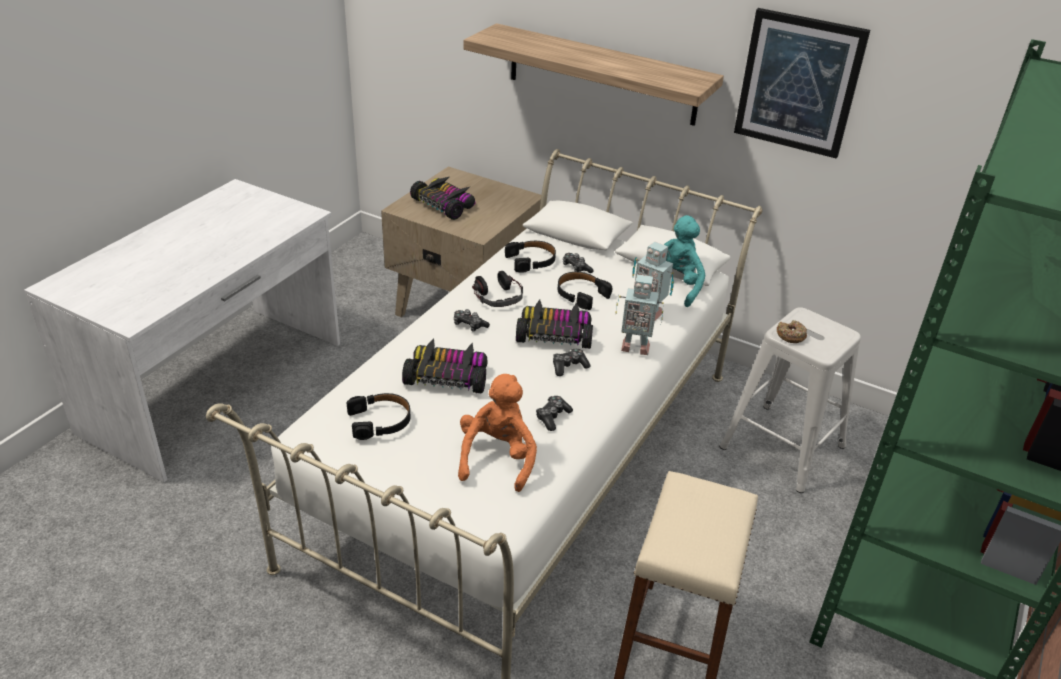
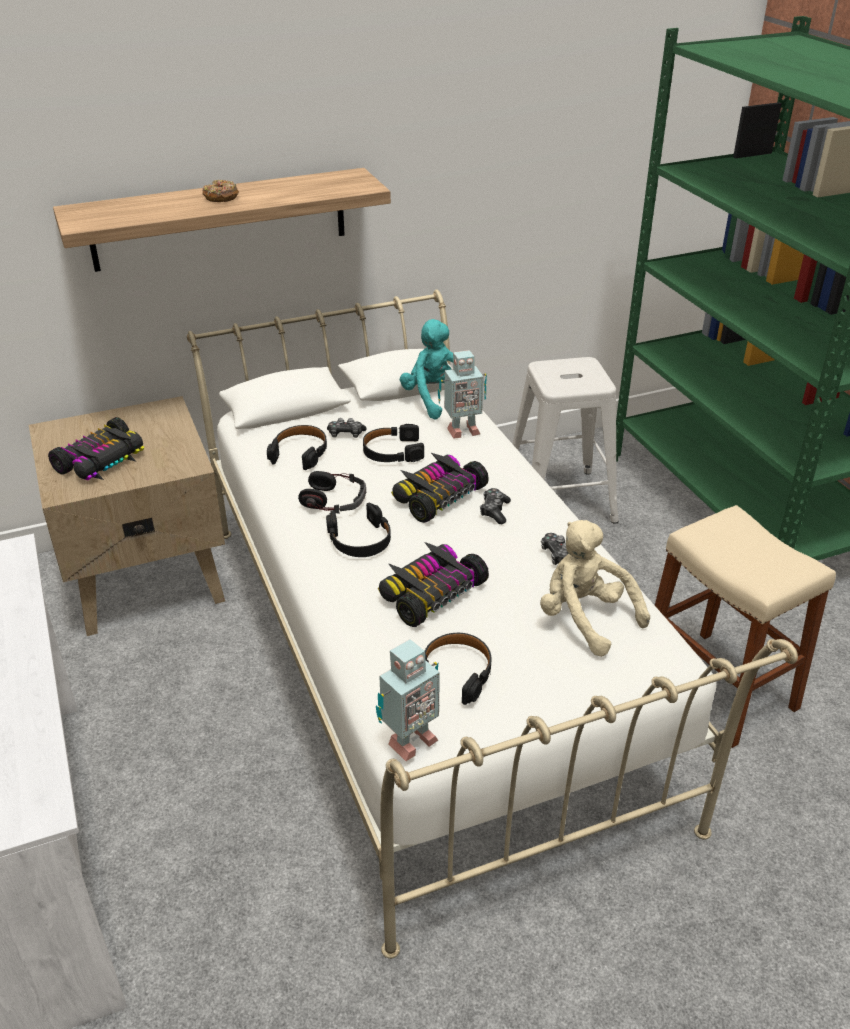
camera: 50 degrees left, 0 degrees up
toy car [410,177,476,220] -> toy car turned 135 degrees clockwise [48,417,144,480]
game controller [454,309,490,331] -> black headphones [326,503,391,557]
orange plush toy [458,374,537,492] -> beige plush toy [540,520,650,657]
toy robot [615,274,664,355] -> toy robot moved to [376,639,440,761]
picture [734,8,870,158] -> none
donut [776,320,807,343] -> donut moved to [202,180,239,202]

